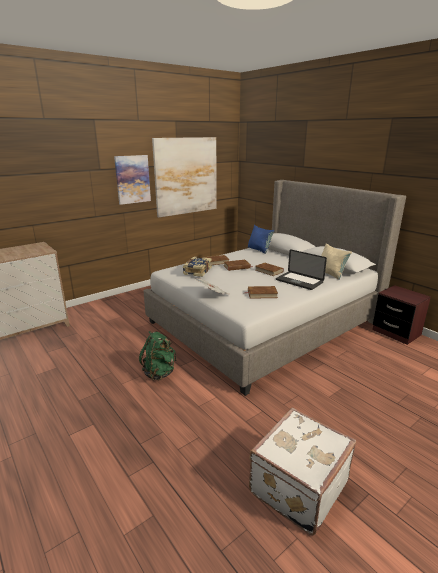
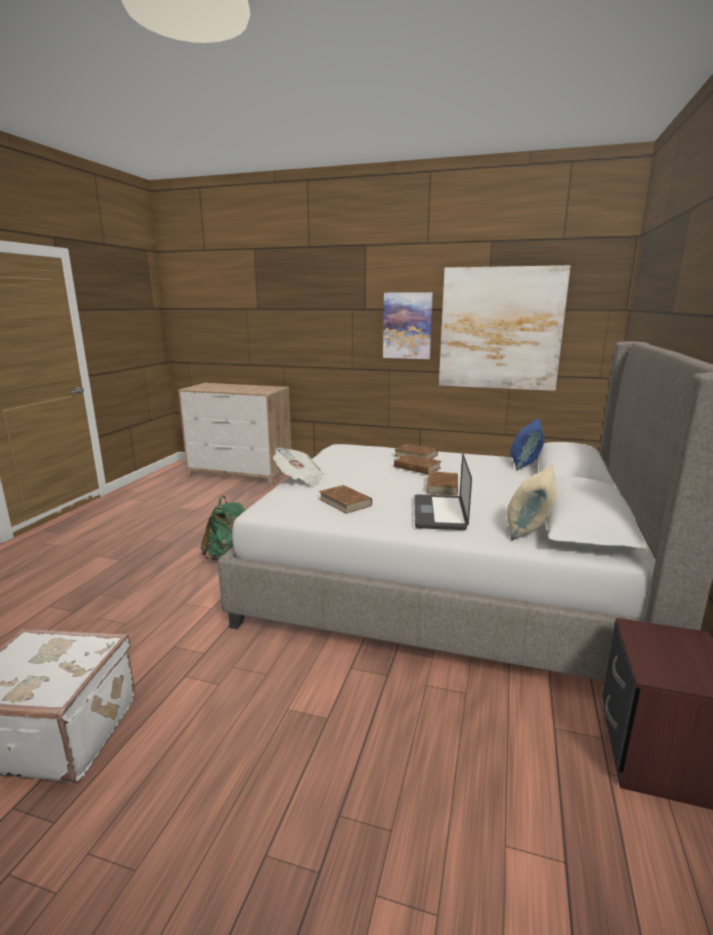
camera: 55 degrees right, 5 degrees down
book [183,257,212,277] -> none

